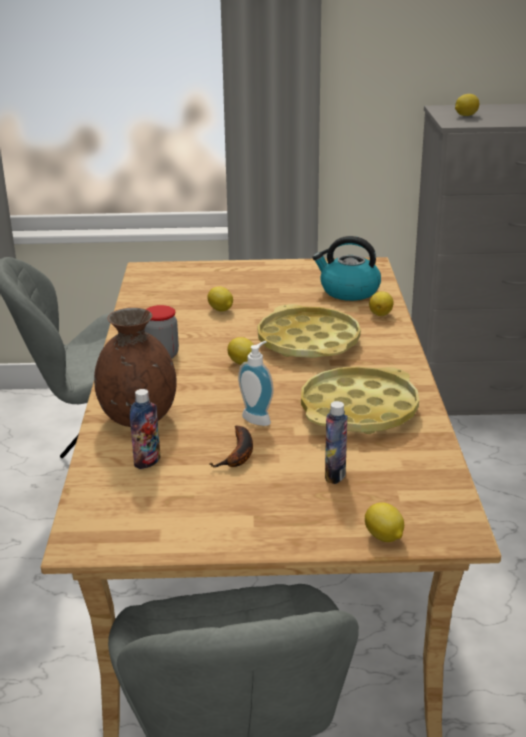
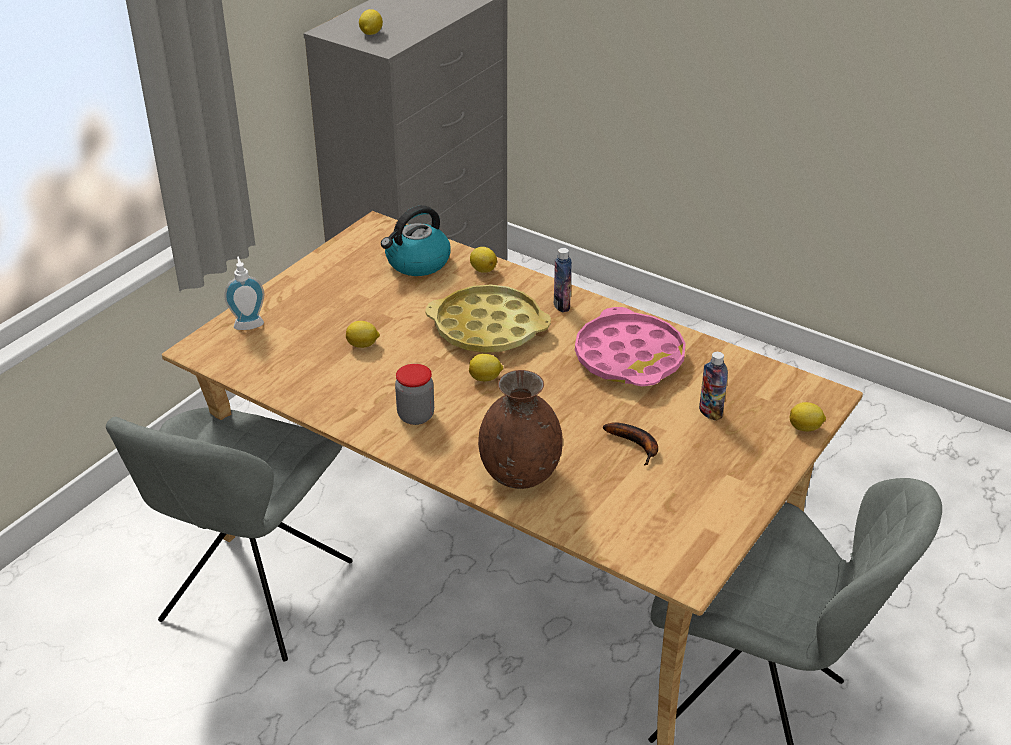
camera: 55 degrees left, 10 degrees up
bottle [130,389,160,469] -> bottle moved to [554,248,572,312]
soap dispenser [238,341,273,426] -> soap dispenser moved to [224,256,265,330]
yellow tray [301,367,419,434] -> pink tray [575,307,686,386]

